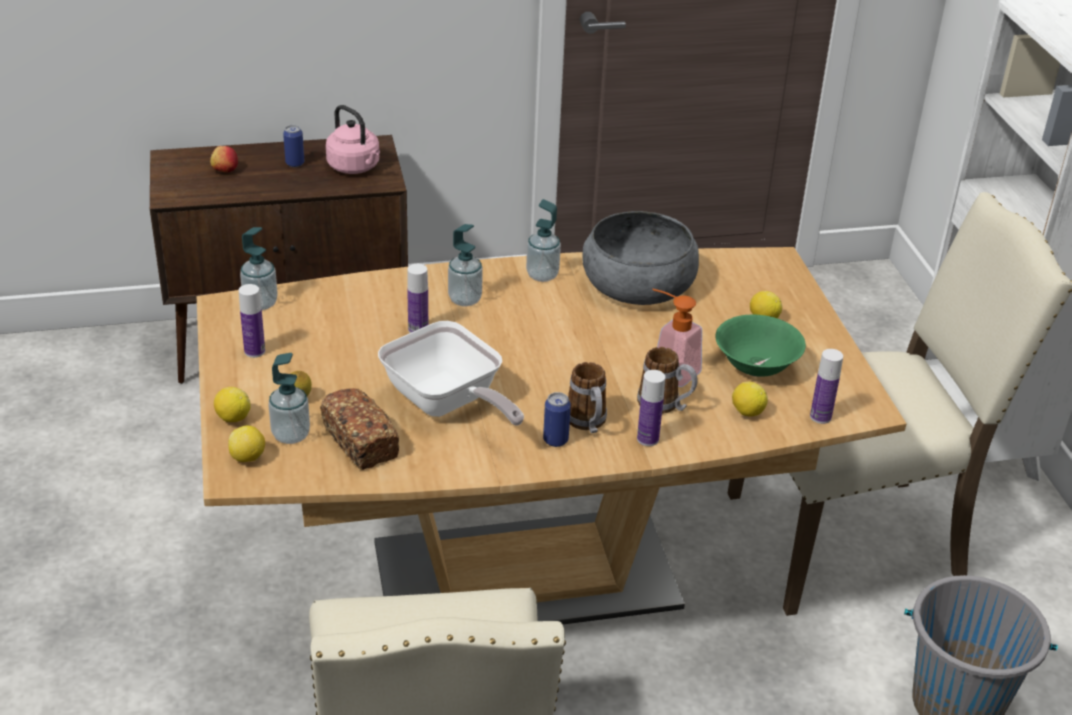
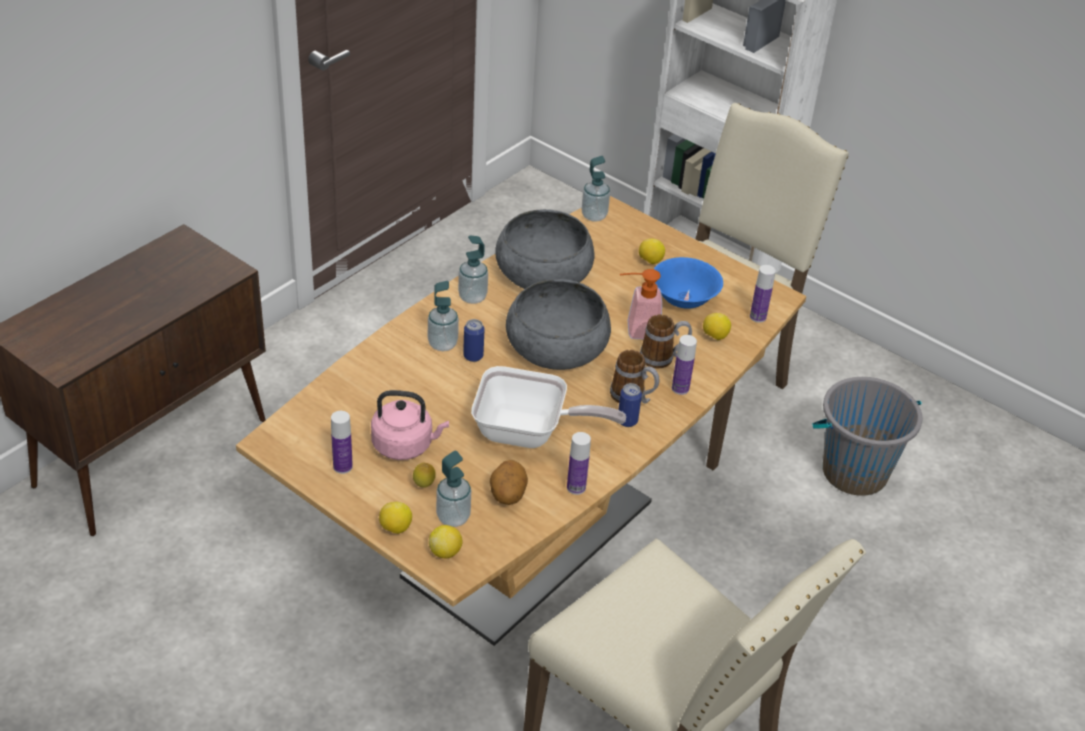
camera: 40 degrees left, 5 degrees up
apple [210,146,238,173] -> none
soap dispenser [240,227,278,310] -> soap dispenser moved to [582,156,610,222]
can [283,125,304,167] -> can moved to [463,319,485,362]
bread [320,388,399,470] -> potato [490,460,528,505]
pink kettle [326,105,380,174] -> pink kettle moved to [371,390,449,460]
bottle [407,264,428,333] -> bottle moved to [567,432,591,495]
green bowl [715,315,806,377] -> blue bowl [654,257,723,309]
none -> grey bowl [506,279,611,370]

